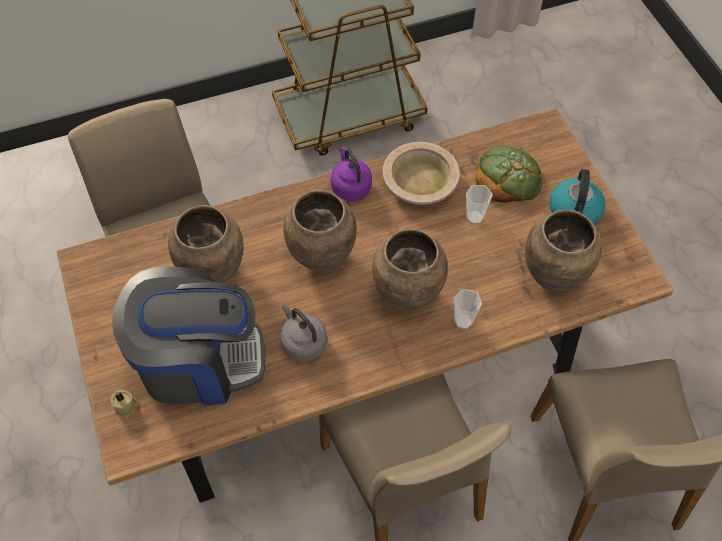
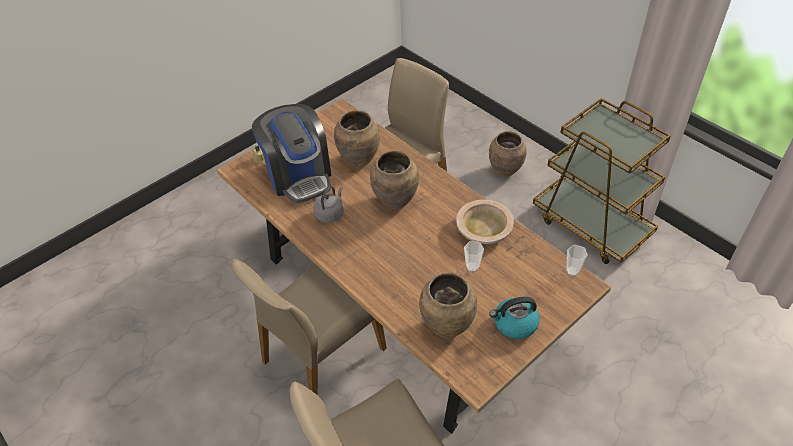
camera: 70 degrees right, 10 degrees down
purple kettle [331,147,372,201] -> none
brown vase [372,229,448,311] -> brown vase moved to [489,131,527,177]
cup [453,289,482,329] -> cup moved to [566,245,588,276]
bread [476,145,542,203] -> none

